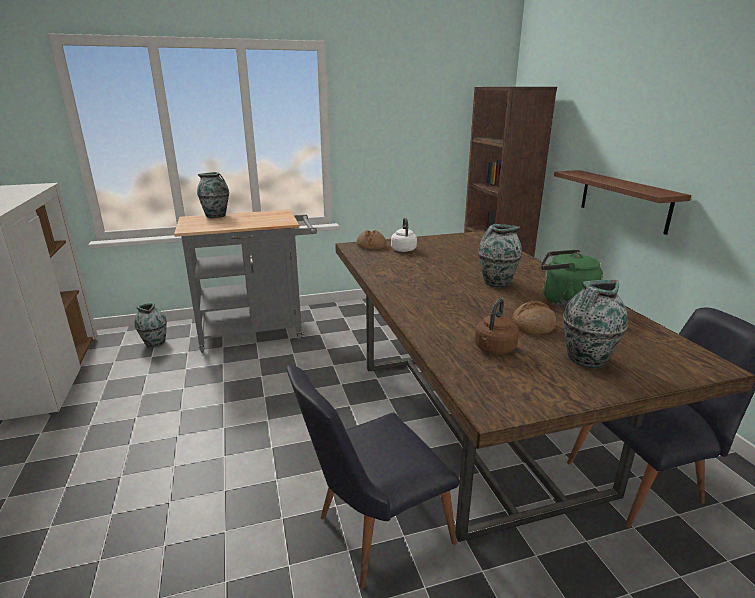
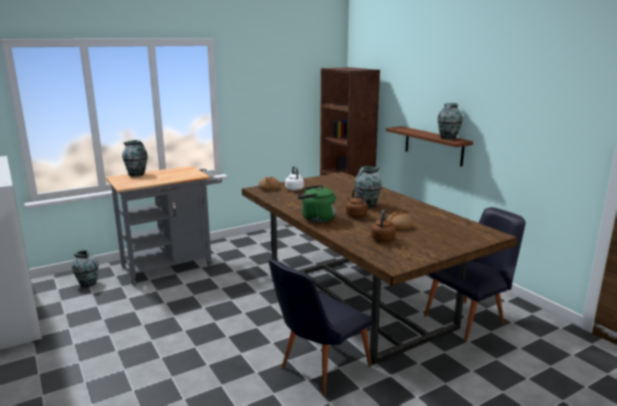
camera: 15 degrees left, 5 degrees down
green kettle [541,250,603,308] -> green kettle moved to [297,185,336,223]
vase [563,280,628,368] -> vase moved to [437,103,463,140]
none -> brown kettle [346,189,368,217]

